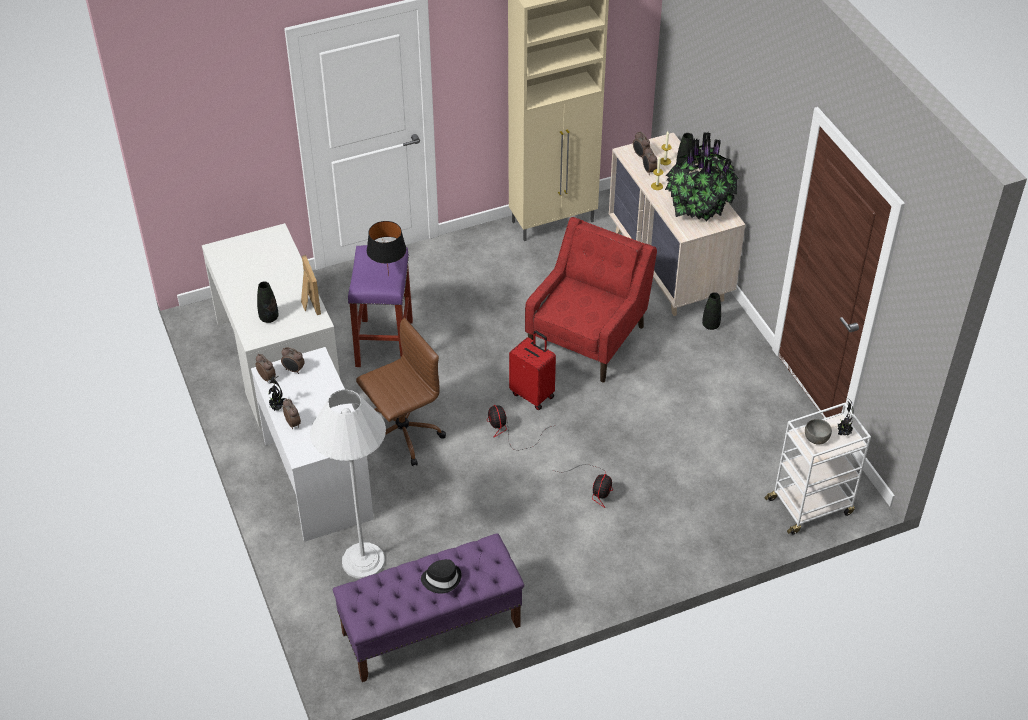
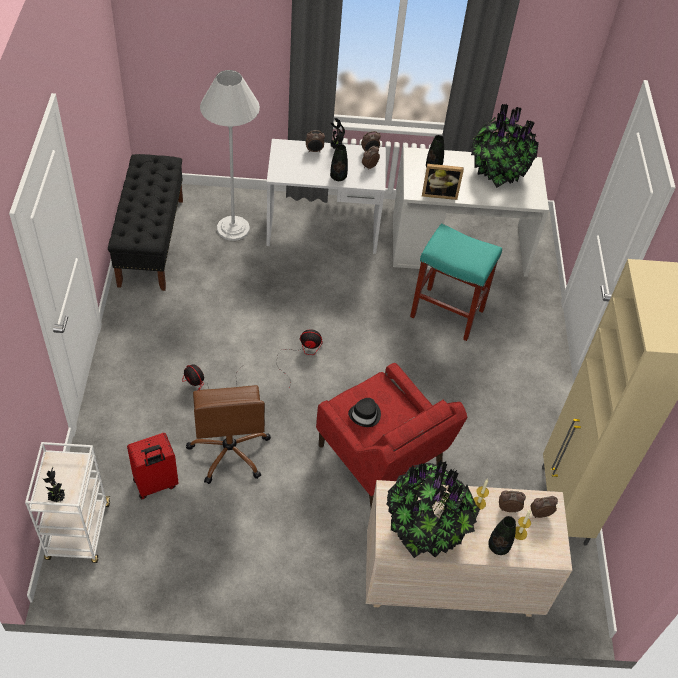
camera: 110 degrees right, 5 degrees up
purple bench [333,533,524,682] -> black bench [108,154,183,291]
purple stool [348,245,413,367] -> turquoise stool [410,224,502,341]
brown office chair [356,318,446,466] -> brown office chair moved to [186,385,271,484]
black table lamp [367,221,406,276] -> none
black hat [421,559,462,594] -> black hat moved to [348,398,381,427]
red suitcase [509,330,556,410] -> red suitcase moved to [127,433,178,499]
black vase [702,292,721,330] -> black vase moved to [330,144,348,181]
grey bowl [805,419,832,444] -> none
none -> potted plant [471,104,539,188]

